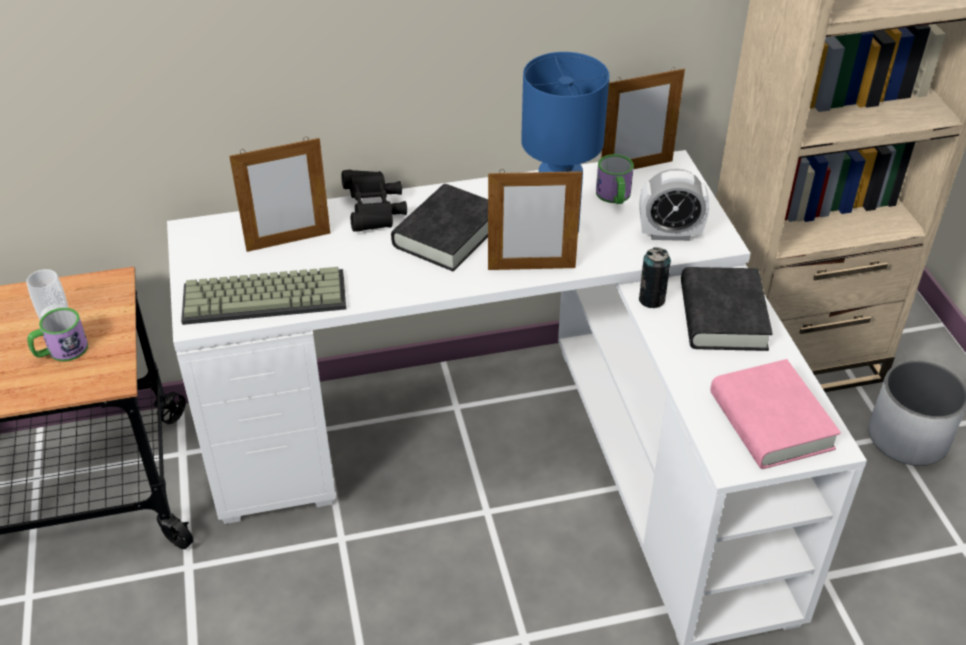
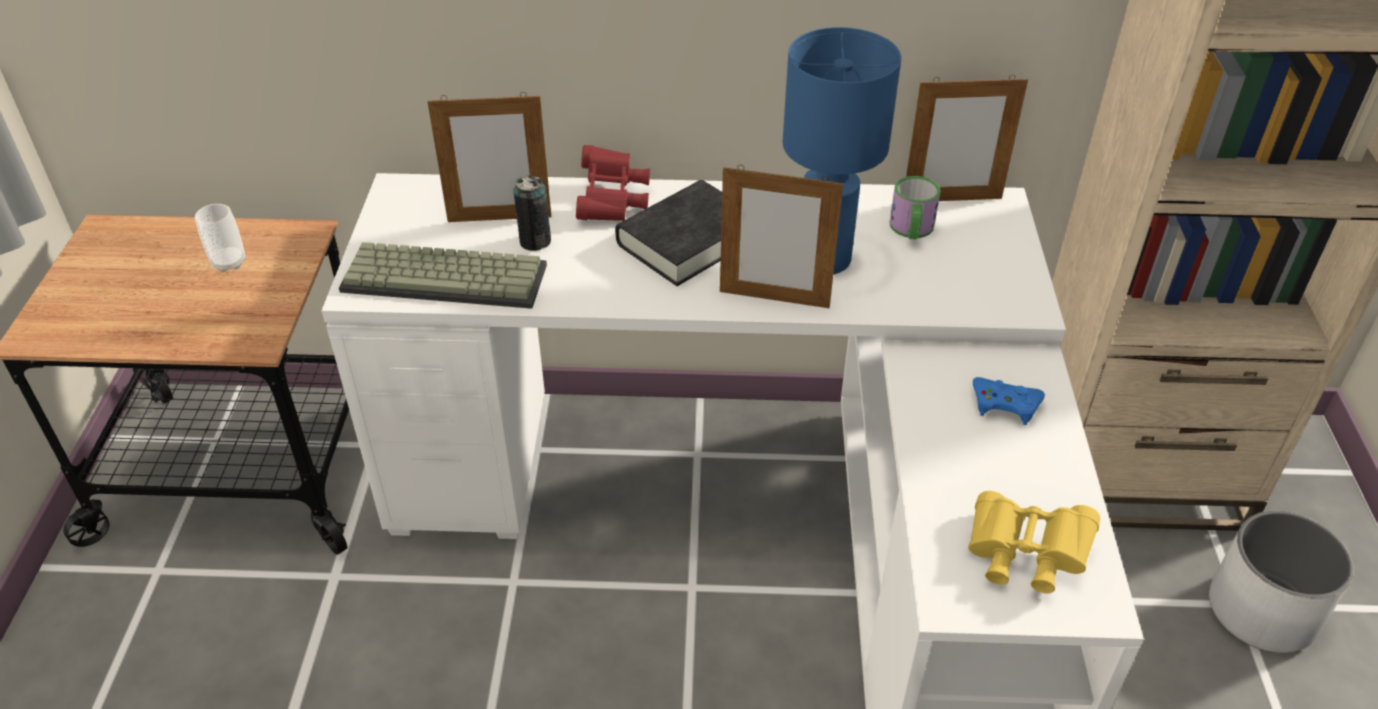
camera: 15 degrees right, 0 degrees up
mug [27,308,88,362] -> none
black binoculars [341,170,407,232] -> red binoculars [576,145,650,221]
can [639,247,671,308] -> can moved to [514,175,551,251]
alarm clock [640,169,709,241] -> none
black book [681,267,773,351] -> blue game controller [973,377,1045,425]
pink book [710,359,841,469] -> yellow binoculars [968,491,1100,593]

